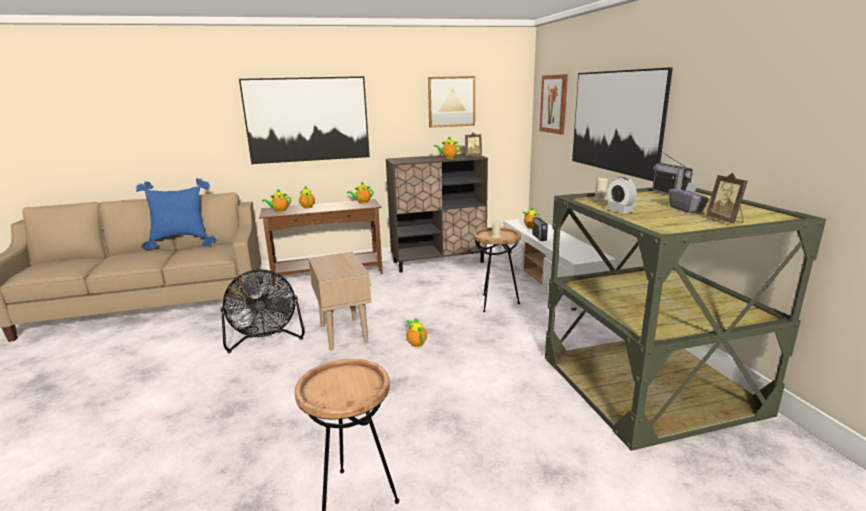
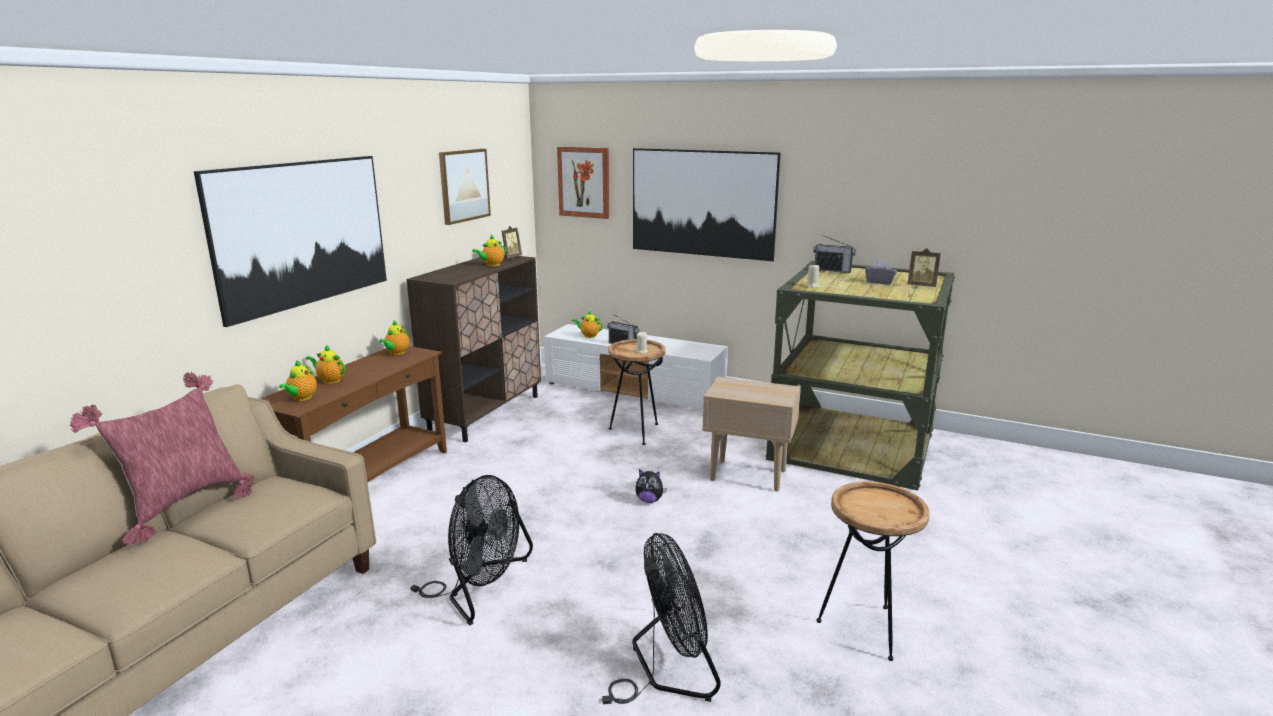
camera: 50 degrees left, 0 degrees up
blue pillow [136,178,216,249] -> red pillow [70,372,255,546]
beige side table [308,252,371,351] -> beige side table moved to [702,376,801,492]
teapot [406,318,427,347] -> plush toy [636,469,667,503]
alarm clock [606,177,637,213] -> none
none -> black fan [599,533,721,704]

